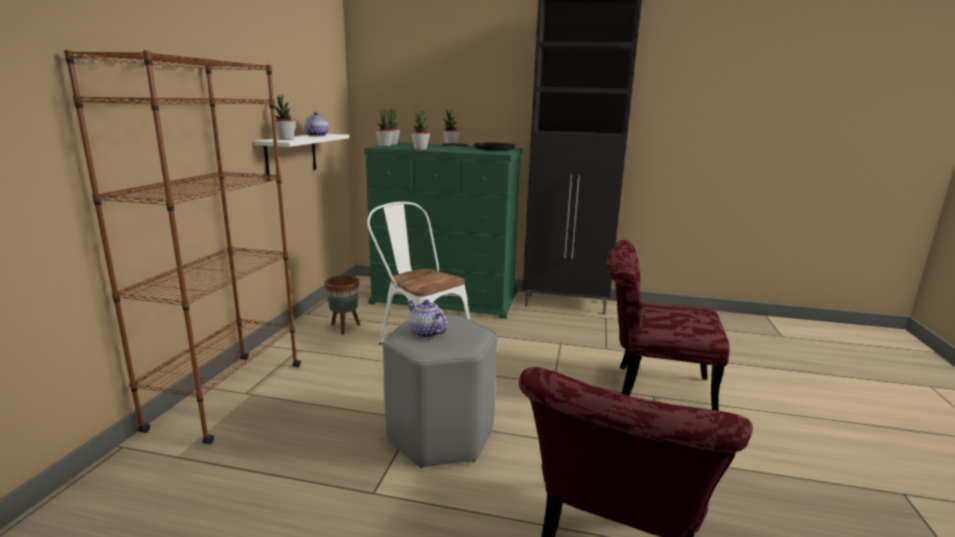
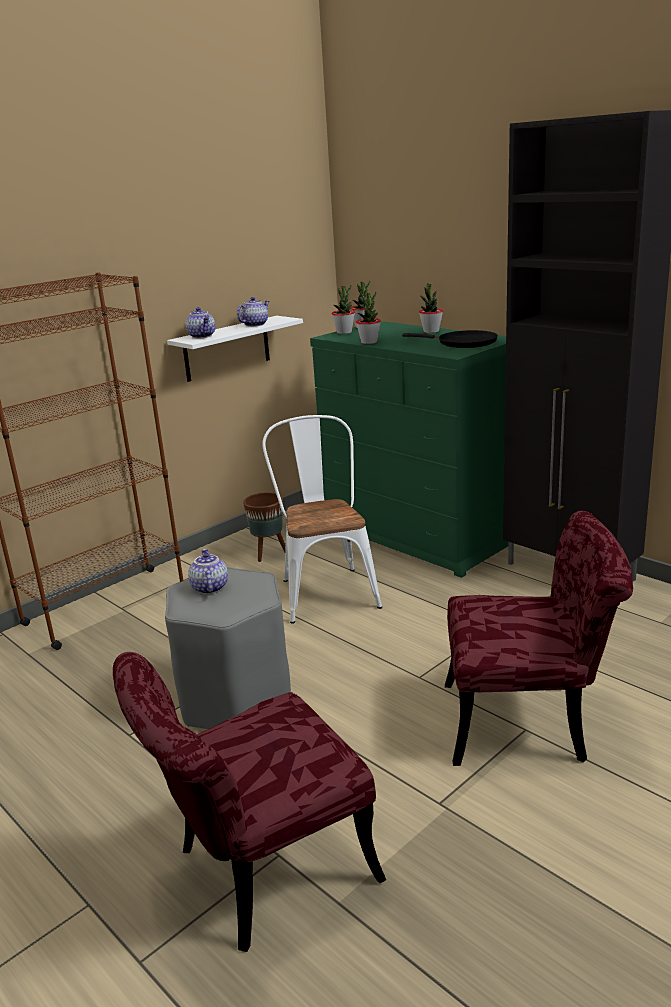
camera: 35 degrees right, 5 degrees up
potted plant [275,94,296,140] -> teapot [186,307,215,339]
red chair [606,240,730,411] -> red chair turned 135 degrees clockwise [445,511,633,766]

